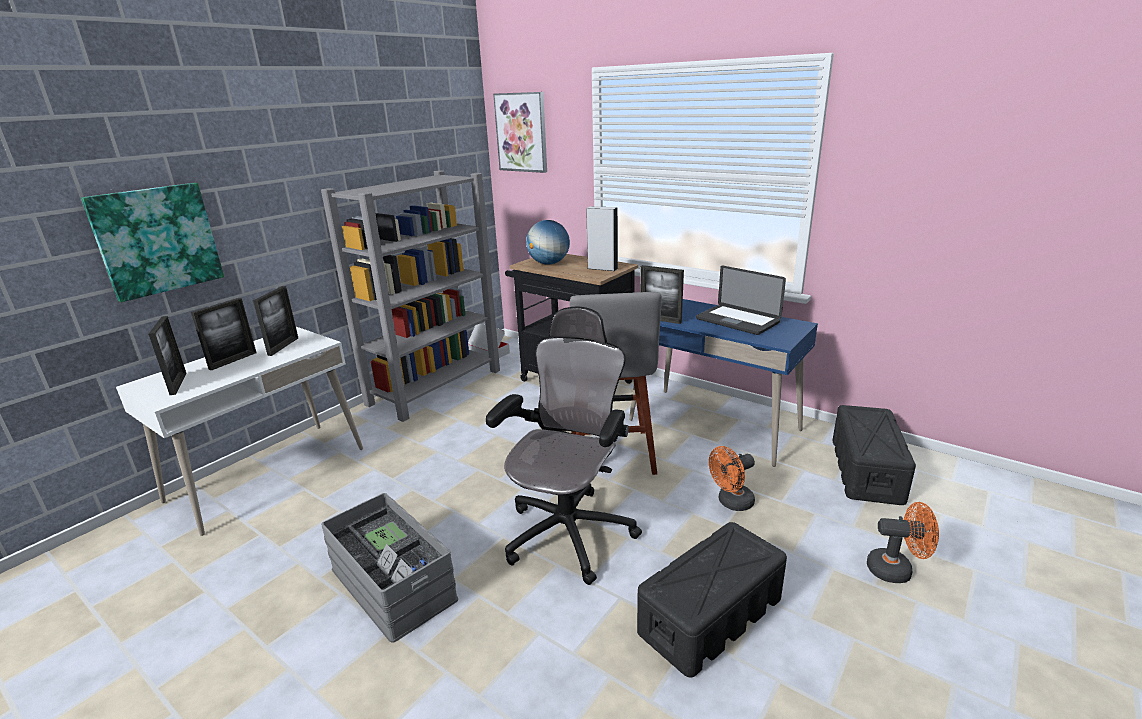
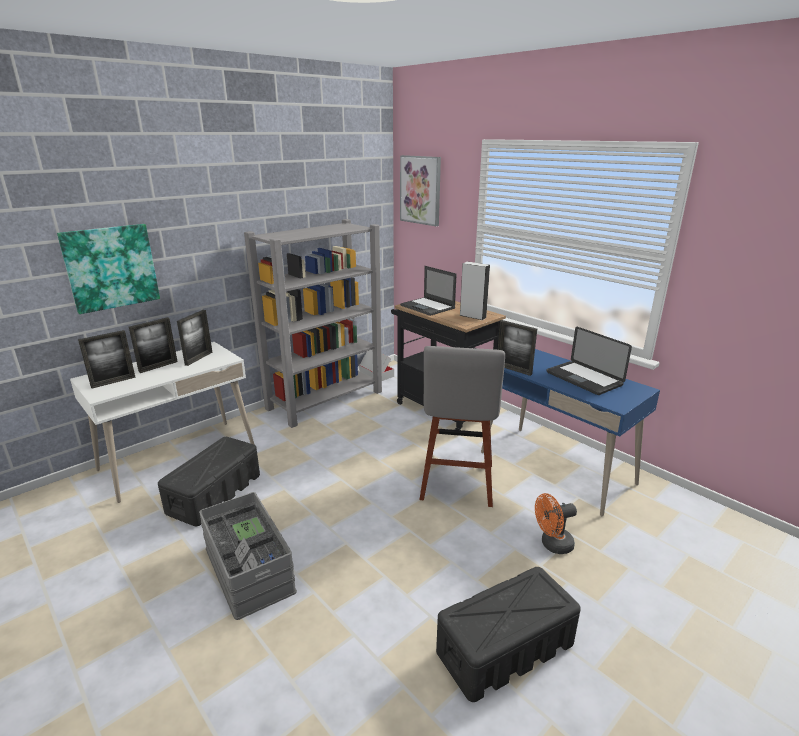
camera: 10 degrees right, 0 degrees up
picture frame [148,316,187,395] -> picture frame turned 60 degrees clockwise [78,330,136,388]
office chair [486,307,642,585] -> none
globe [526,220,570,265] -> laptop [400,266,456,316]
black storage box [832,405,916,505] -> black storage box moved to [158,437,260,526]
orange fan [867,502,939,583] -> none

